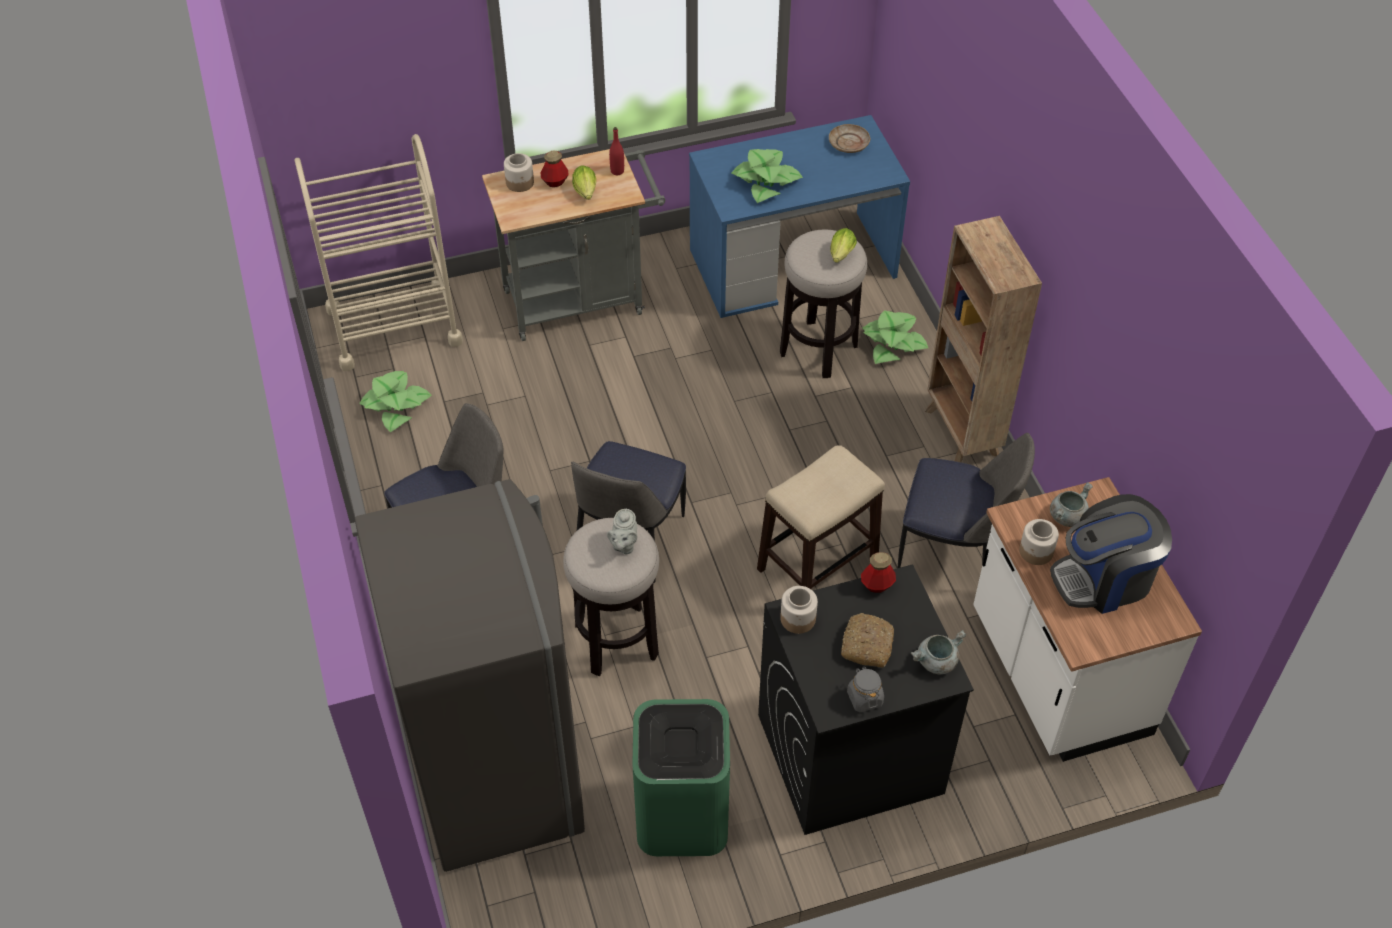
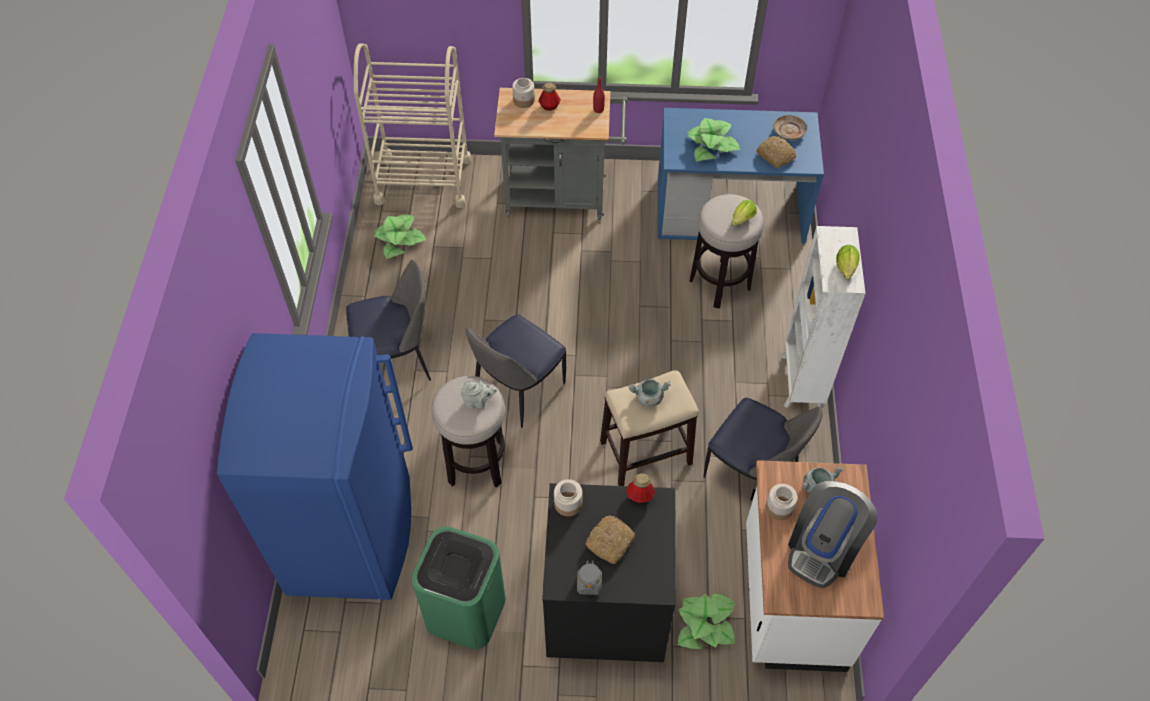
camera: 20 degrees right, 5 degrees up
grey fridge [355,479,585,872] -> blue fridge [217,333,413,600]
lettuce [572,166,596,200] -> lettuce moved to [836,245,860,279]
grey teapot [607,509,638,554] -> grey teapot turned 120 degrees counterclockwise [461,380,497,409]
potted plant [862,311,928,364] -> potted plant moved to [678,593,736,649]
grey cooking pot [911,630,966,674] -> grey cooking pot moved to [628,379,671,407]
brown bookcase [925,216,1042,462] -> white bookcase [780,226,865,409]
coffee machine [1050,494,1172,614] -> coffee machine turned 60 degrees counterclockwise [788,481,878,588]
none -> bread [756,136,796,168]

